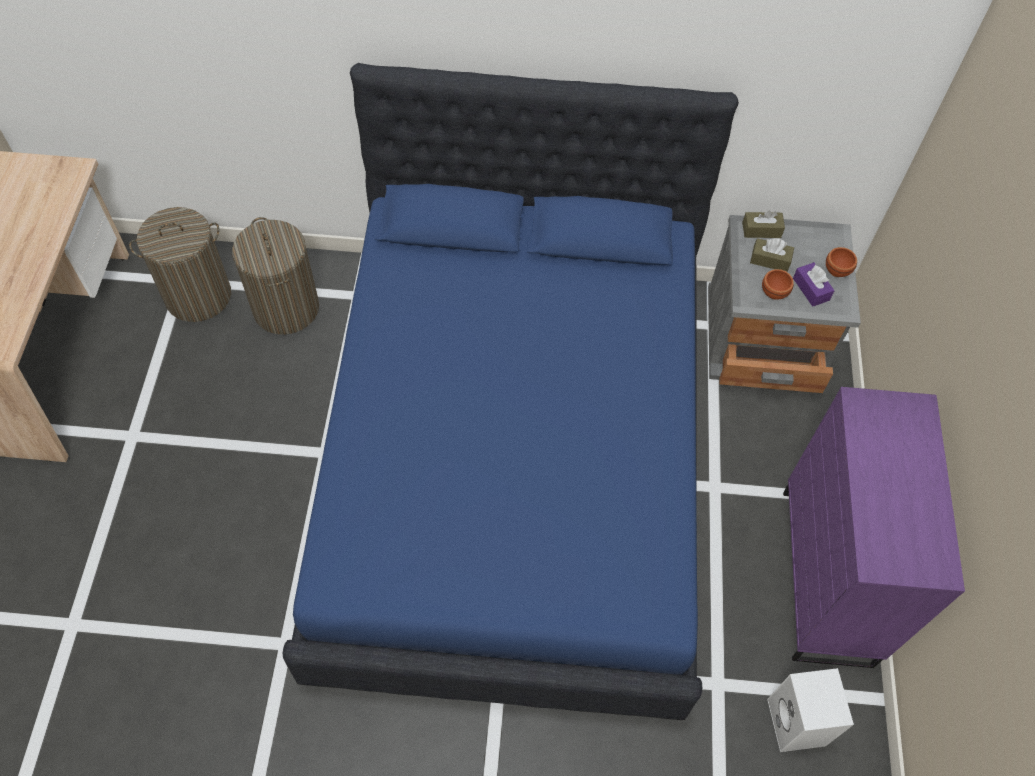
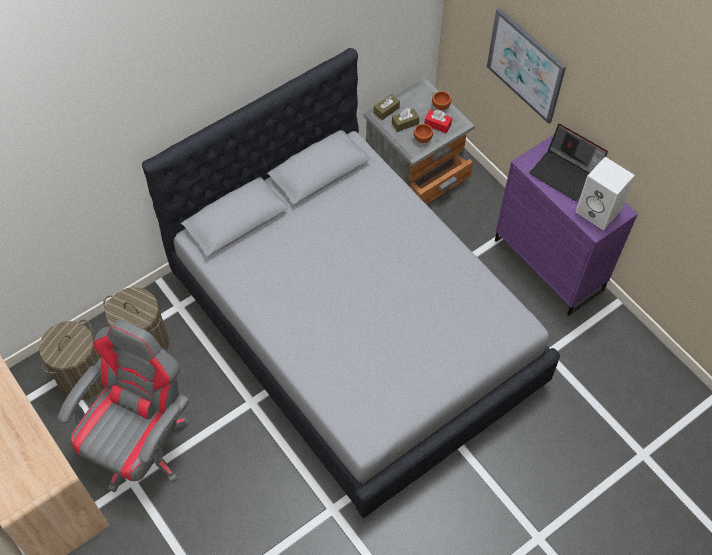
camera: 40 degrees left, 0 degrees up
blue bed [282,63,739,720] -> grey bed [142,48,560,518]
white speaker [767,668,854,752] -> white speaker moved to [575,157,635,230]
purple tissue box [793,262,835,306] -> red tissue box [424,110,452,133]
none -> grey office chair [58,320,189,492]
none -> picture [487,8,566,124]
none -> laptop [529,124,608,201]

